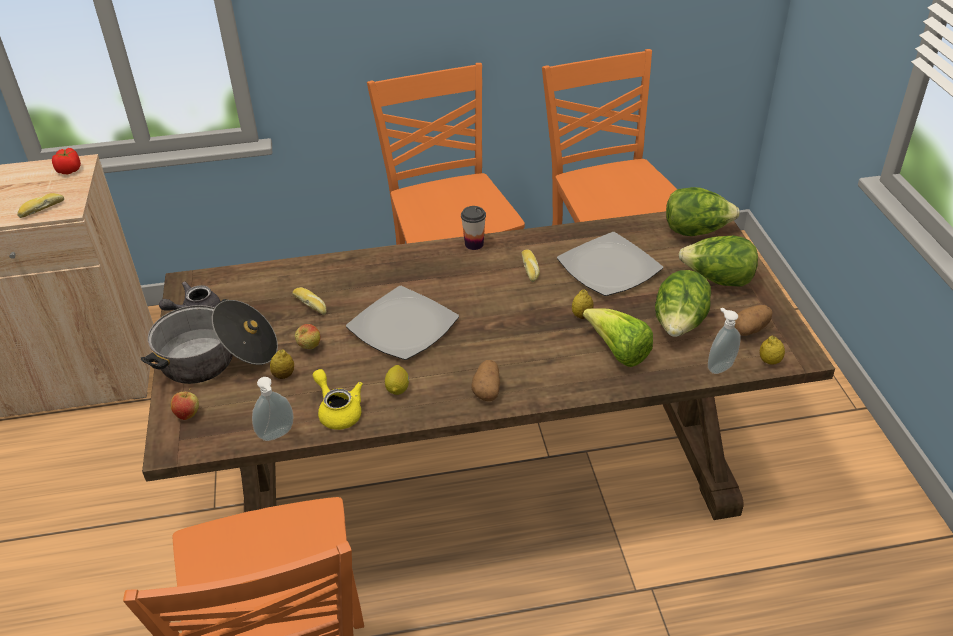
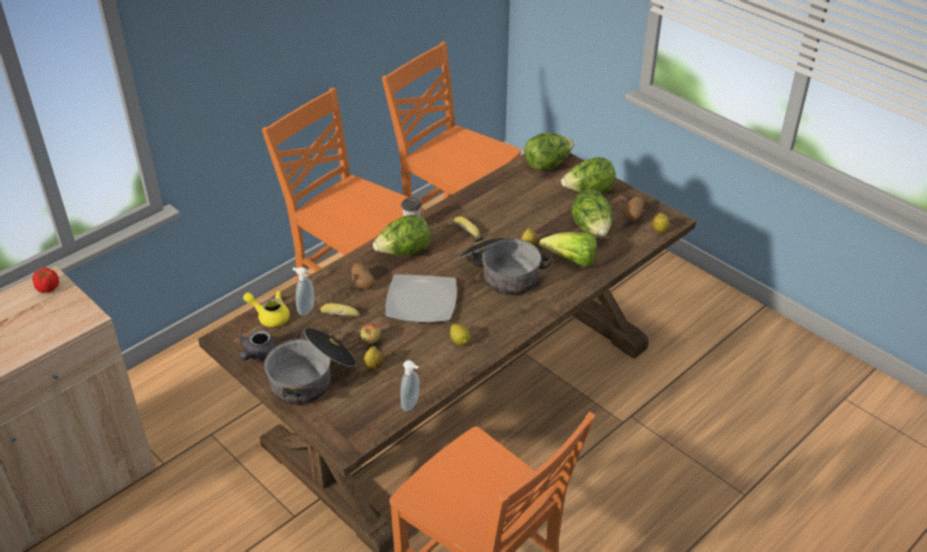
camera: 35 degrees left, 0 degrees up
bread [17,193,64,218] -> none
apple [171,389,199,420] -> none
yellow teapot [313,369,363,430] -> yellow teapot moved to [243,290,290,327]
potato [471,360,500,402] -> potato moved to [351,263,375,289]
plate [557,232,663,296] -> none
soap dispenser [708,308,741,374] -> soap dispenser moved to [292,267,314,316]
none -> lettuce [373,215,431,255]
none -> cooking pot [456,237,553,295]

